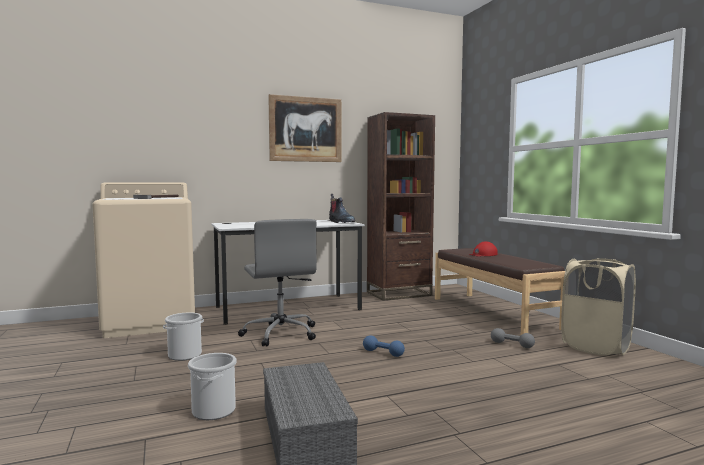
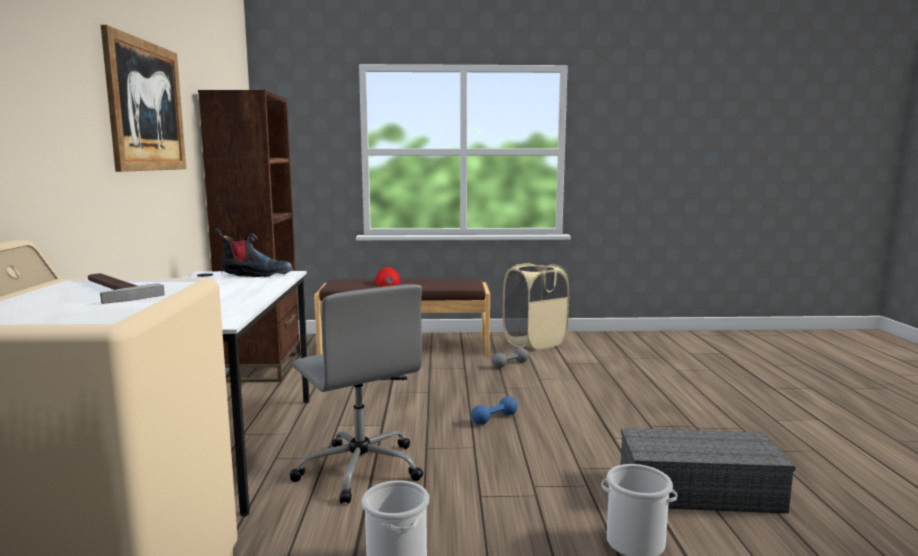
camera: 70 degrees left, 5 degrees up
grey office chair [238,219,317,346] -> grey office chair turned 60 degrees clockwise [290,284,423,504]

